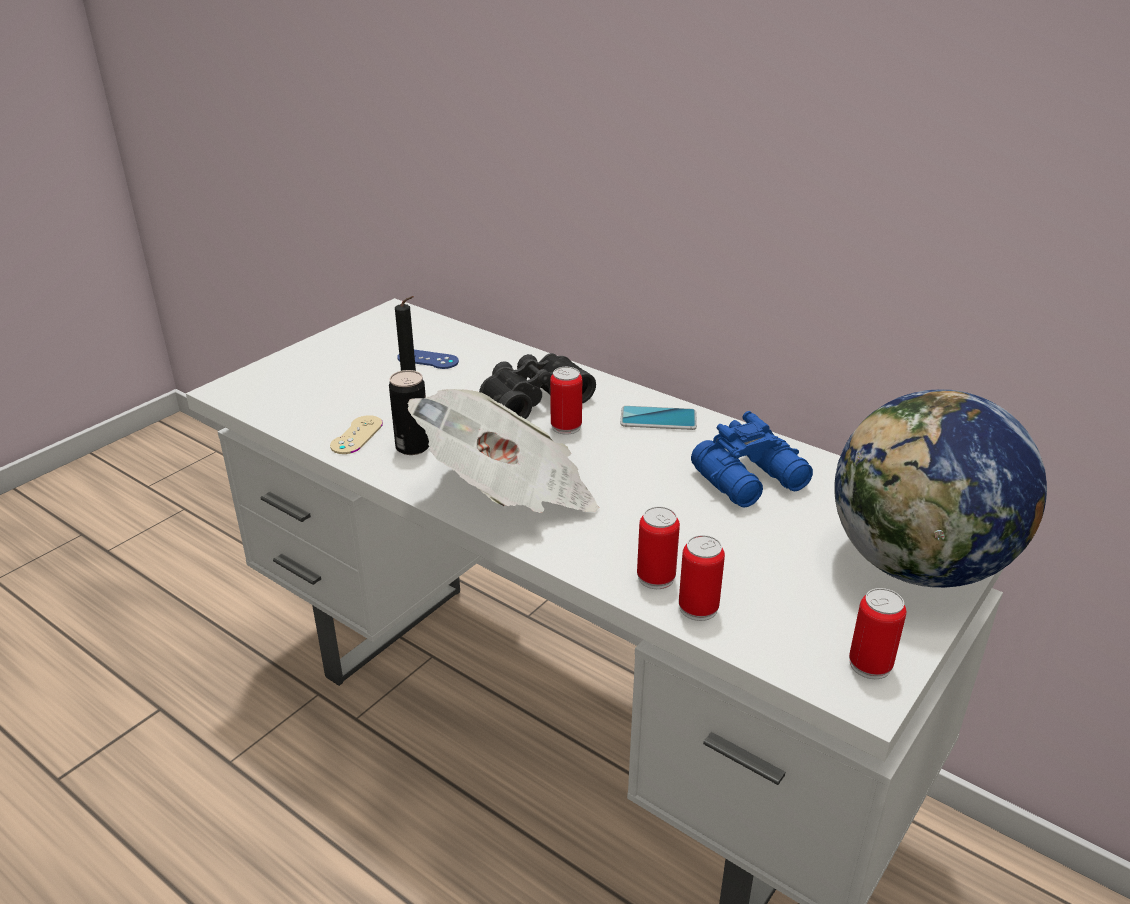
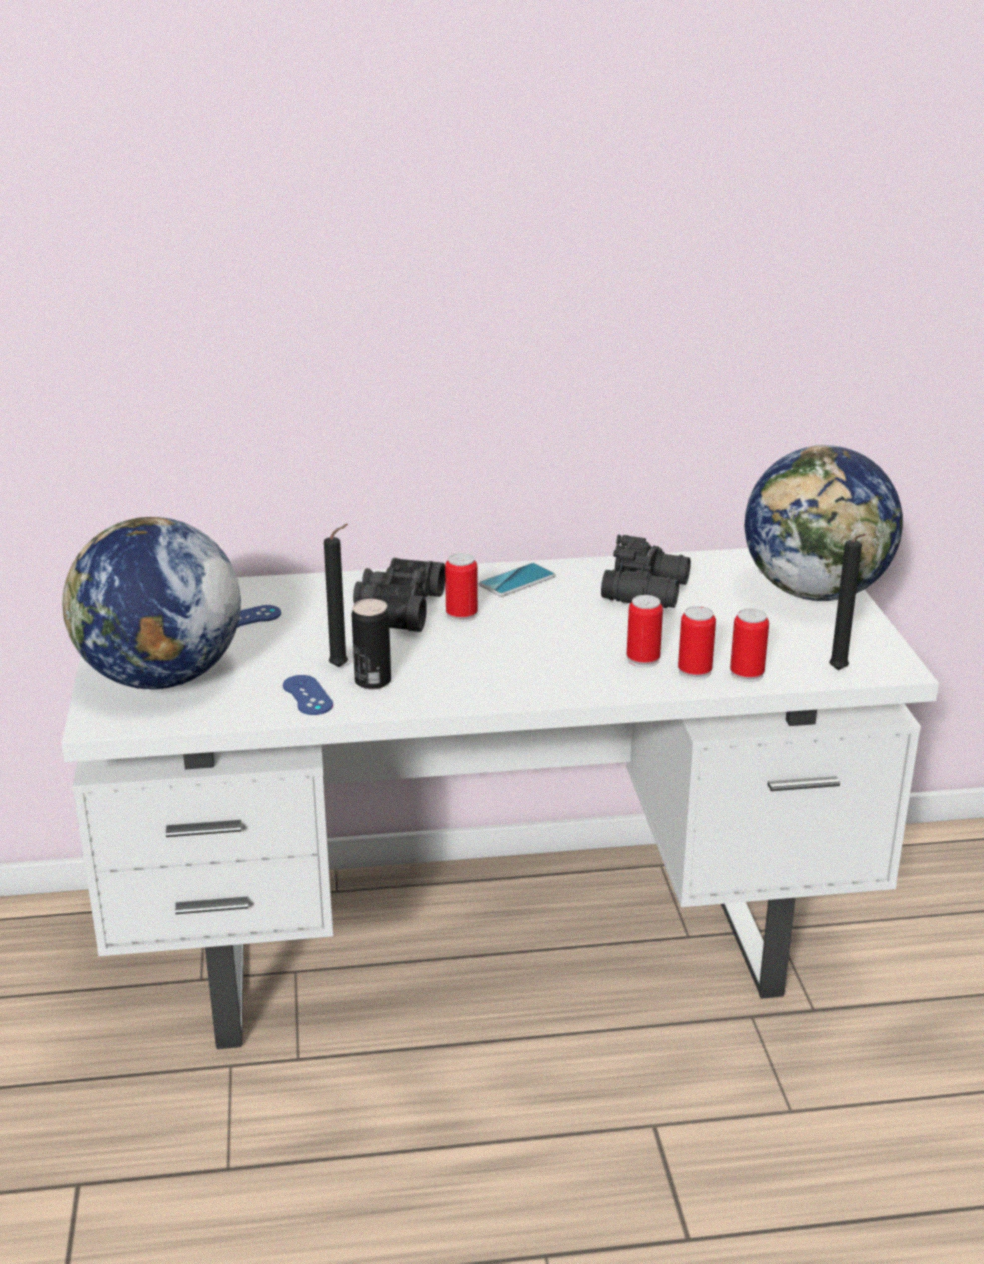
camera: 45 degrees left, 5 degrees down
beige game controller [330,415,383,454] -> blue game controller [283,675,333,715]
newspaper [408,389,600,513] -> none
blue binoculars [691,411,813,507] -> black binoculars [601,535,691,608]
can [849,588,907,679] -> can moved to [627,595,663,668]
none -> globe [62,517,241,689]
none -> black candle [829,534,866,670]

